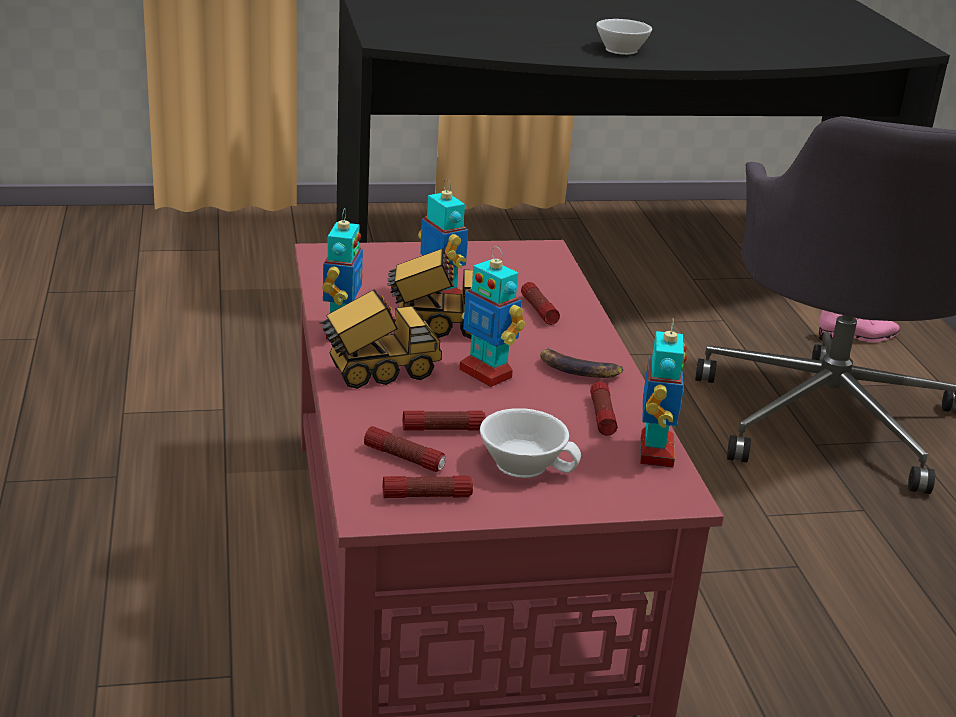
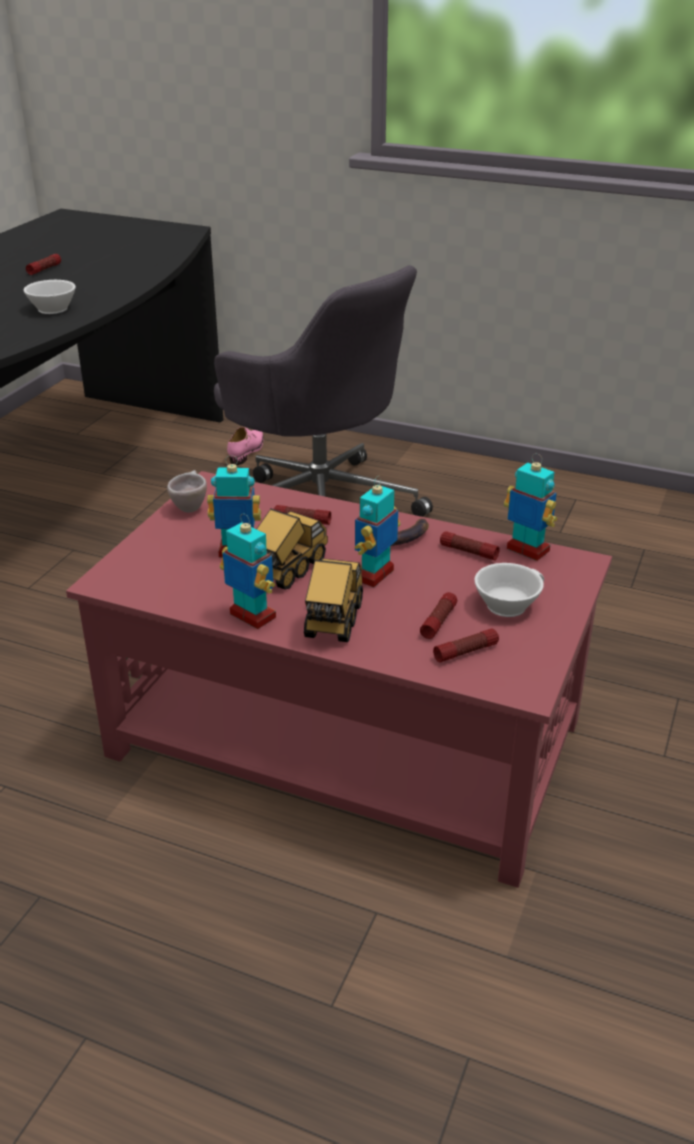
camera: 55 degrees left, 5 degrees up
flashlight [383,476,473,498] -> flashlight moved to [26,254,61,275]
toy robot [459,247,525,387] -> toy robot turned 135 degrees clockwise [355,476,401,587]
none -> beige cup [167,470,207,513]

